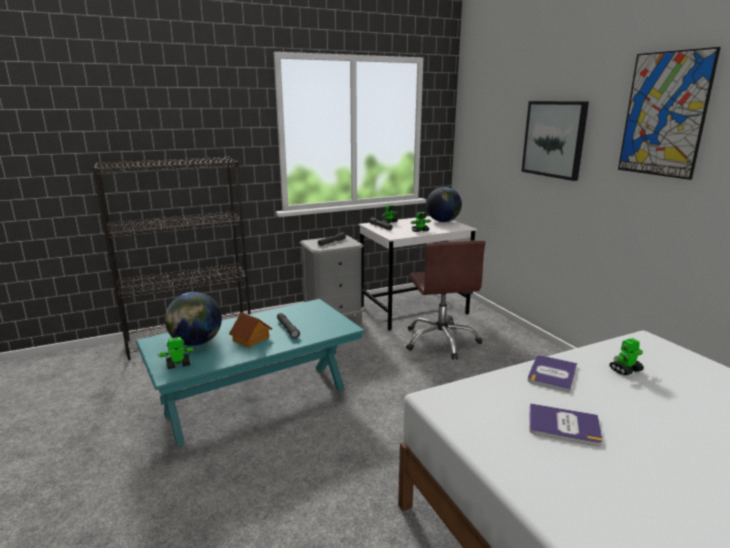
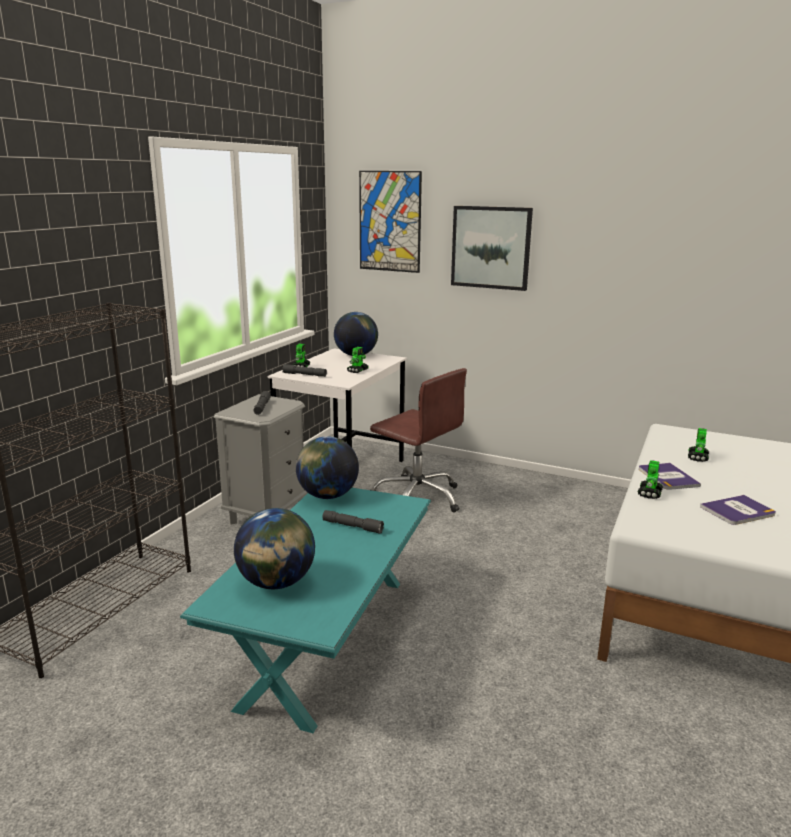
camera: 40 degrees left, 0 degrees up
toy robot [157,337,195,369] -> toy robot moved to [638,460,663,499]
toy house [229,312,272,348] -> none
picture [618,47,721,180] -> picture moved to [359,171,422,273]
none -> globe [296,436,359,499]

